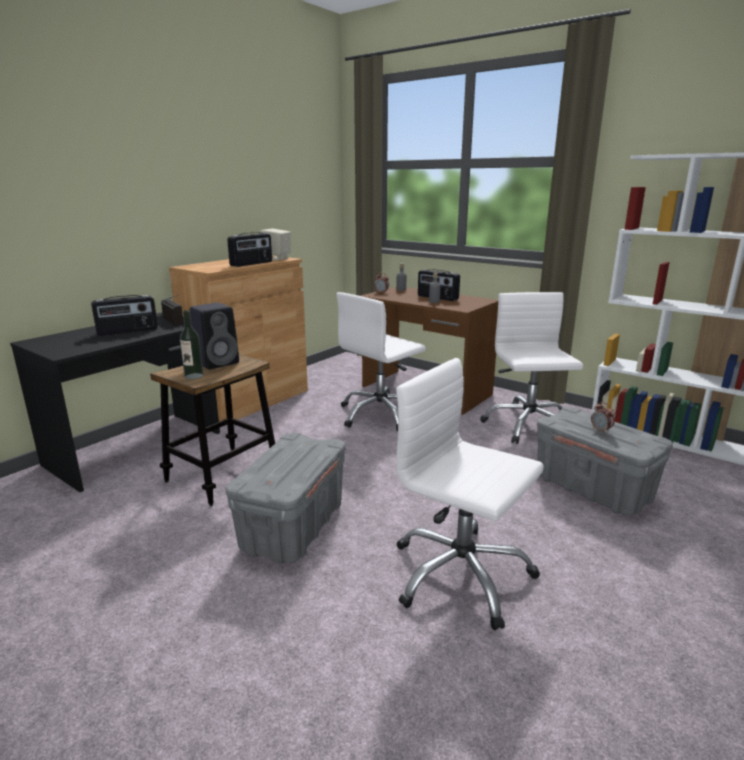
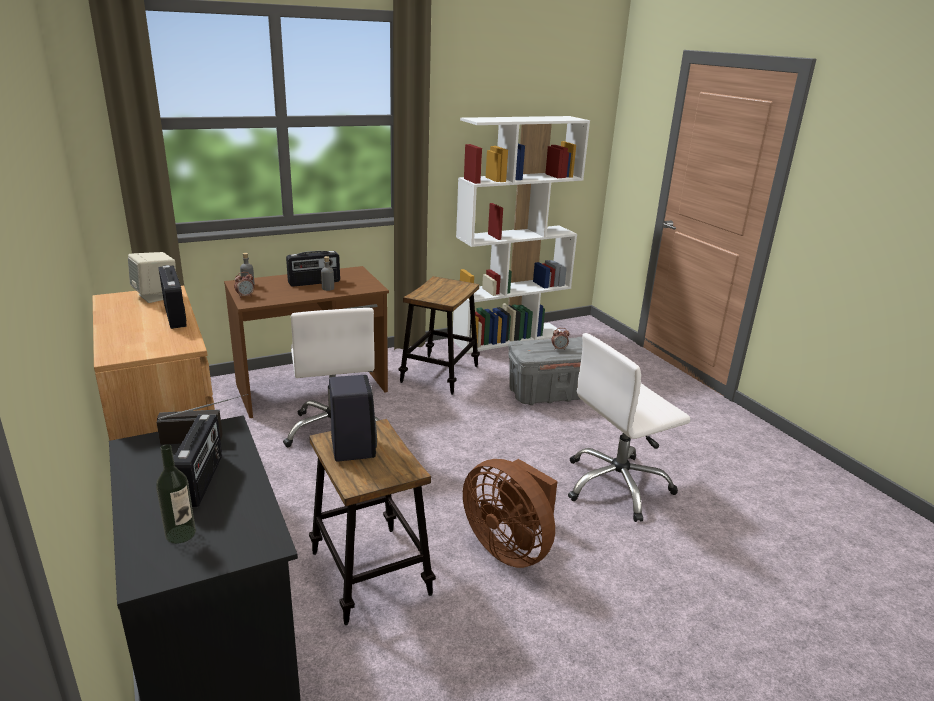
camera: 65 degrees left, 5 degrees up
bottle [180,310,204,379] -> bottle moved to [156,444,196,544]
grey storage box [226,433,345,563] -> brown fan [463,459,557,568]
white office chair [480,292,583,444] -> stool [398,276,480,395]

